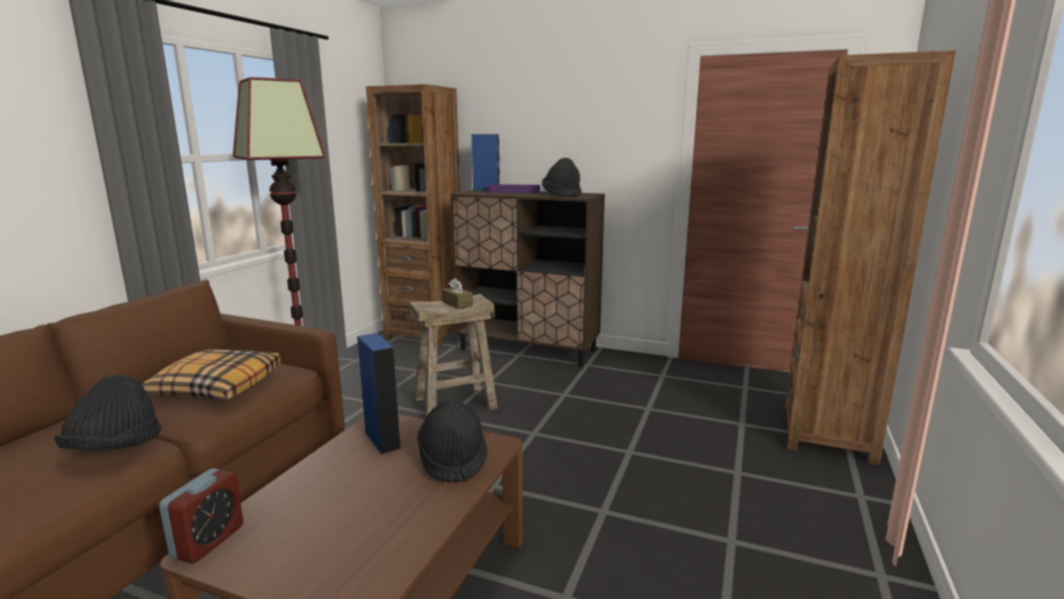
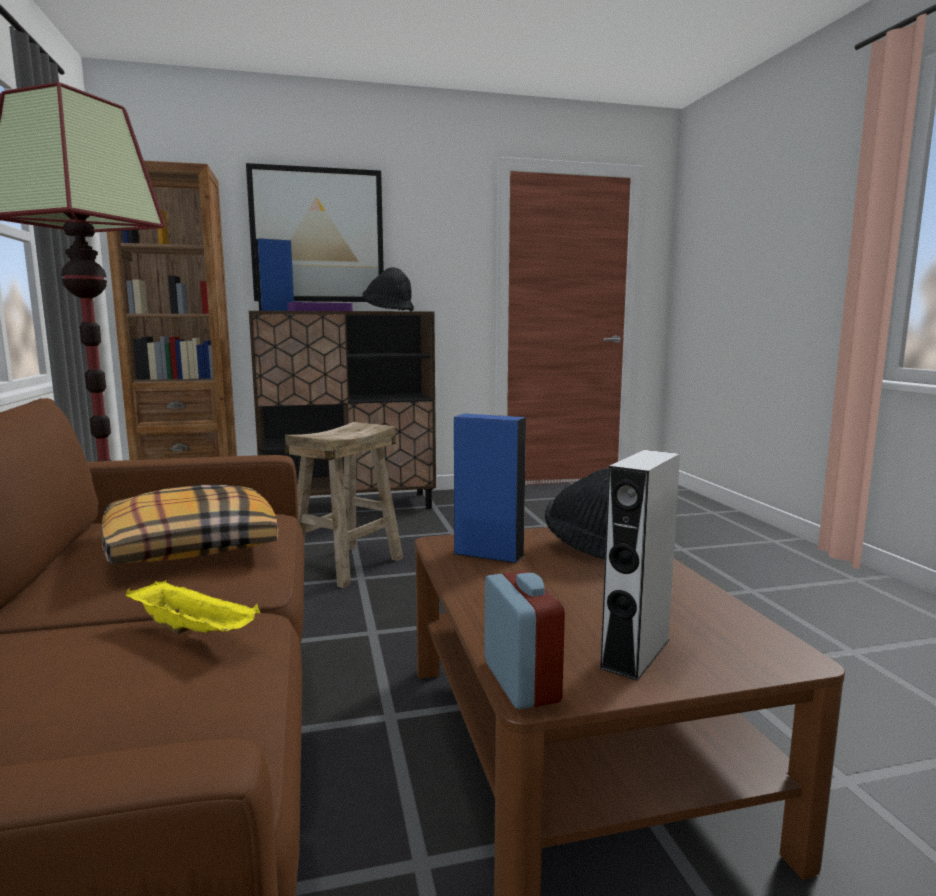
camera: 35 degrees left, 5 degrees down
black hat [54,374,162,450] -> yellow tray [126,580,260,634]
brown tissue box [442,278,473,309] -> none
brown bookcase [785,50,956,465] -> none
none -> picture [246,163,384,302]
none -> grey speaker [599,450,680,681]

